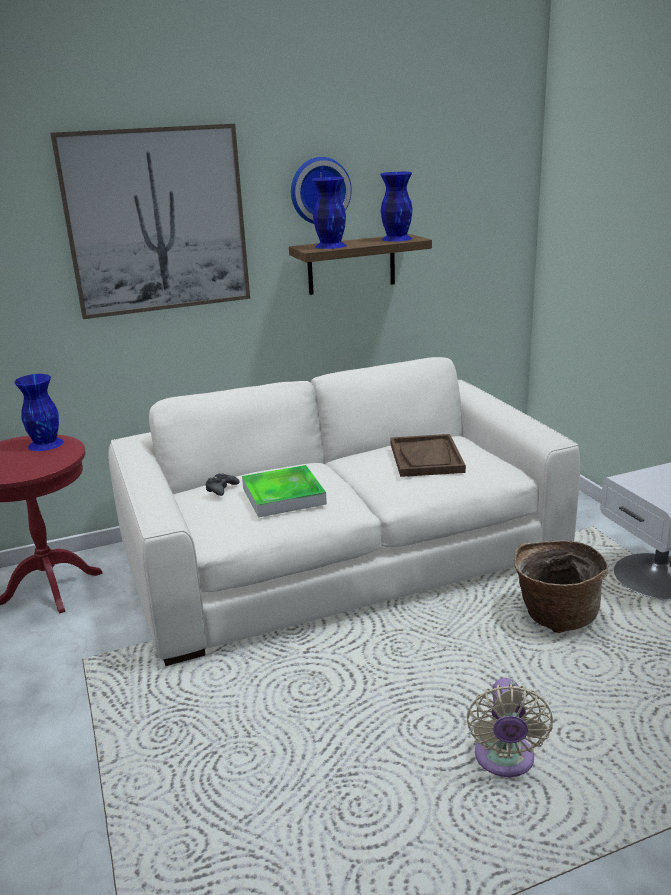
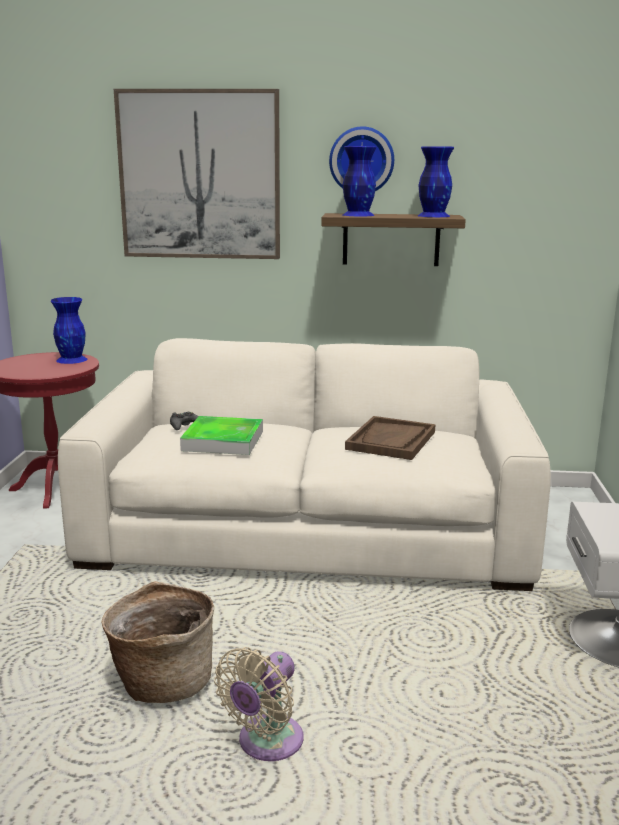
camera: 25 degrees right, 5 degrees down
basket [514,540,609,633] -> basket moved to [101,581,214,703]

